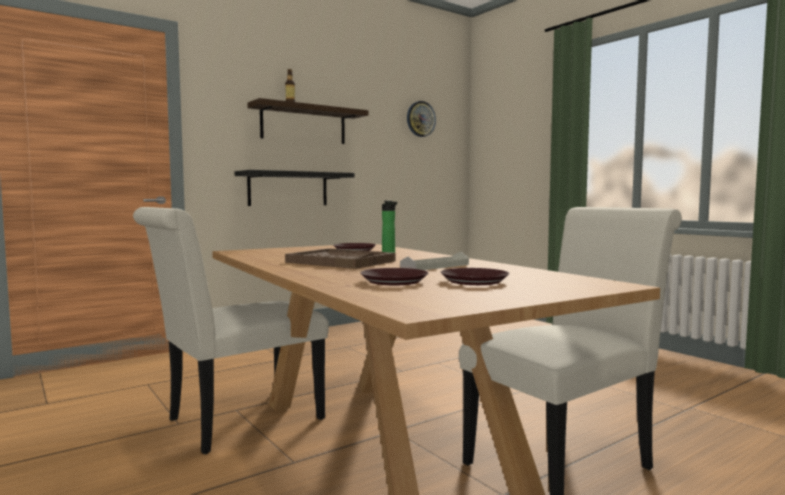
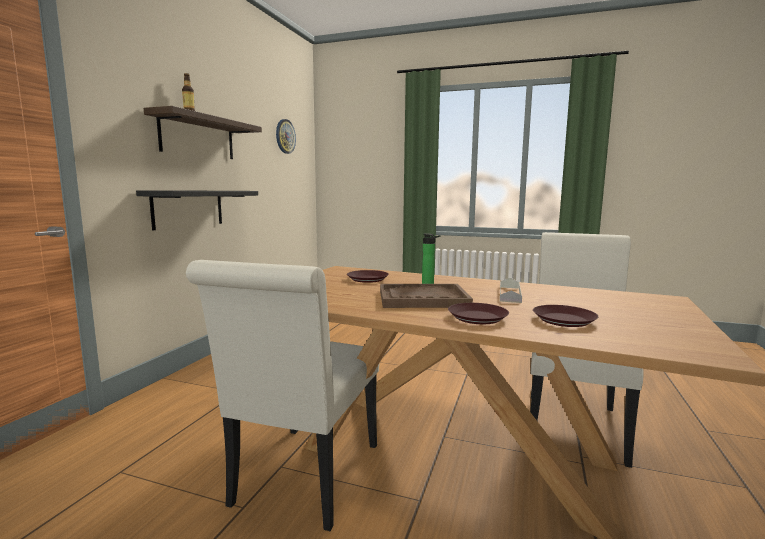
camera: 35 degrees left, 5 degrees up
brown plate [441,268,510,285] -> brown plate moved to [448,303,509,324]

